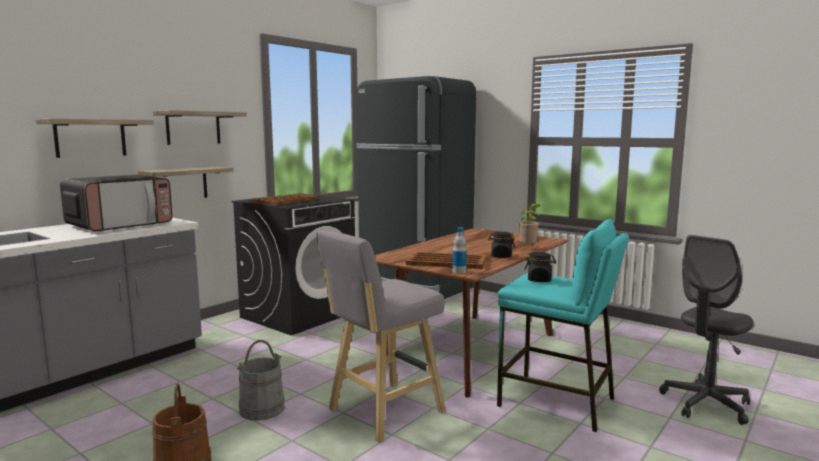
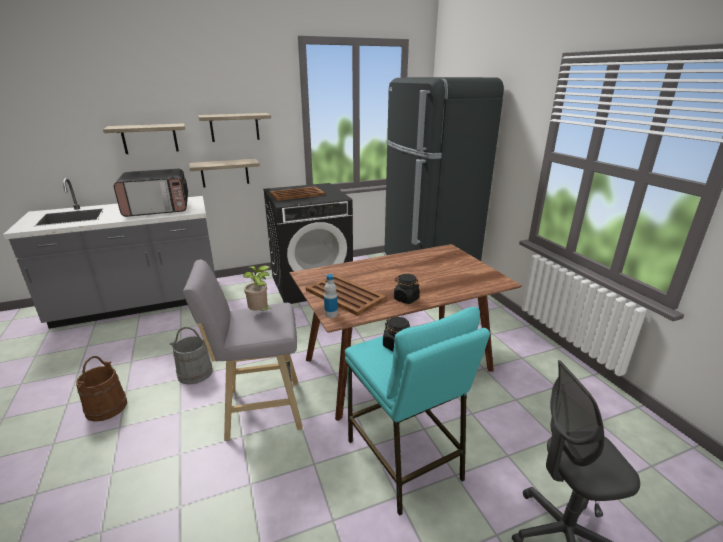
camera: 30 degrees right, 15 degrees up
potted plant [519,204,541,245] -> potted plant moved to [243,265,270,311]

